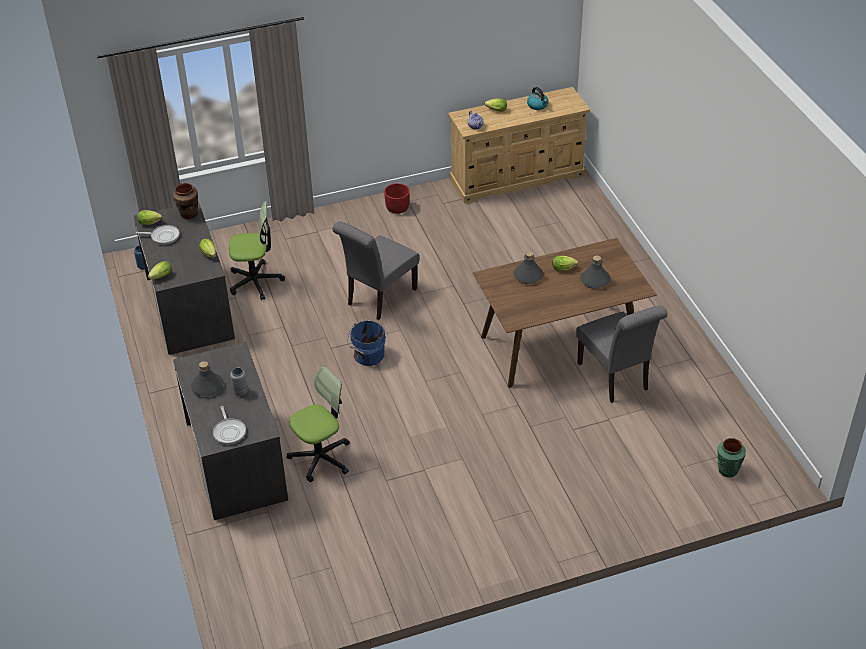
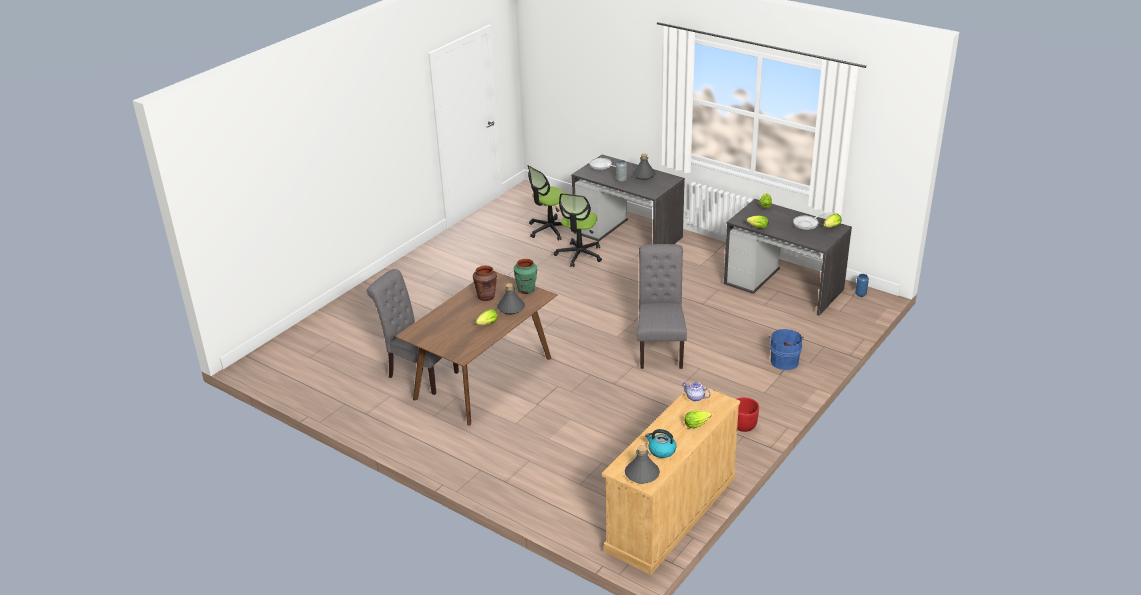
camera: 145 degrees right, 10 degrees down
brown vase [173,183,198,219] -> brown vase moved to [473,266,497,301]
office chair [229,201,285,300] -> office chair moved to [527,165,571,241]
blue bucket [347,320,386,366] -> blue bucket moved to [769,329,804,370]
grey bottle [580,256,611,289] -> grey bottle moved to [625,445,660,484]
green vase [717,438,746,477] -> green vase moved to [514,259,537,294]

